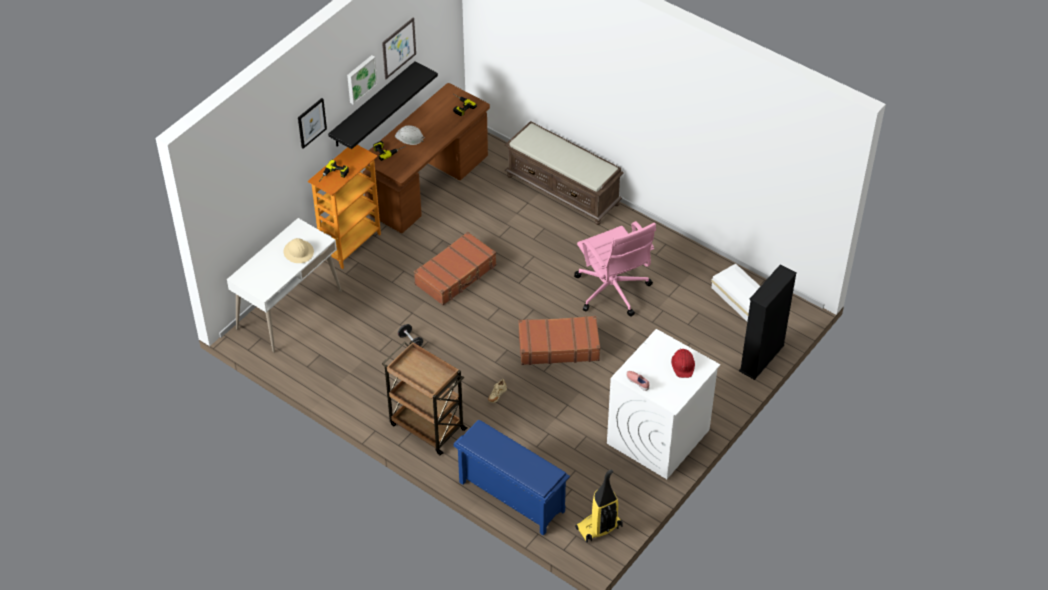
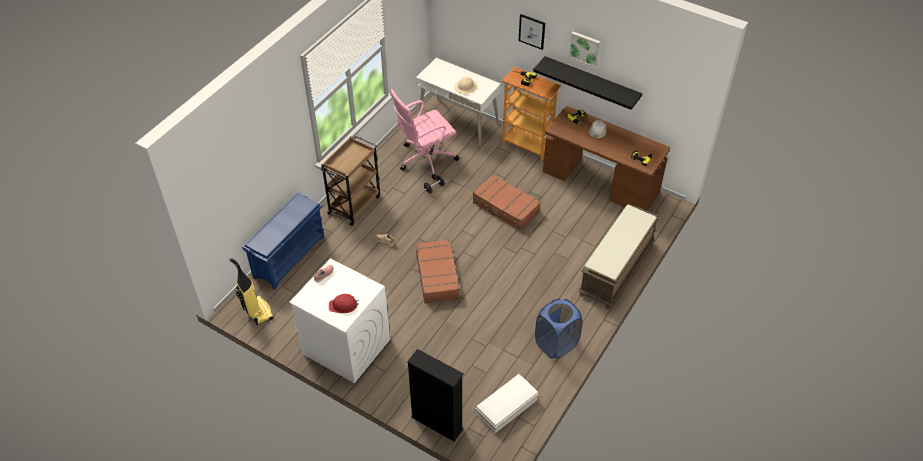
camera: 85 degrees right, 0 degrees up
picture [382,18,416,79] -> none
pink office chair [574,221,656,317] -> pink office chair moved to [390,89,459,180]
none -> blue laundry basket [535,299,583,359]

